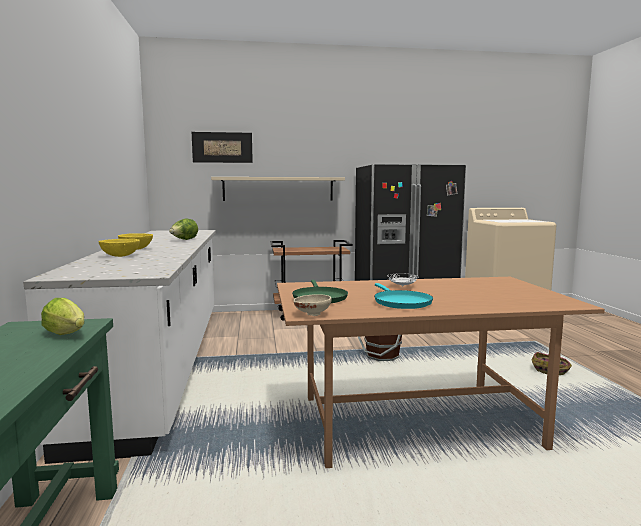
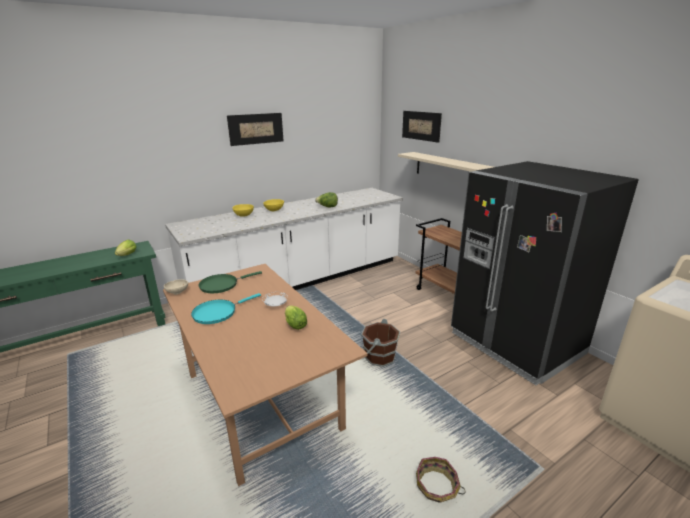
camera: 65 degrees right, 15 degrees up
none -> picture [227,113,284,146]
none -> lettuce [285,305,307,330]

